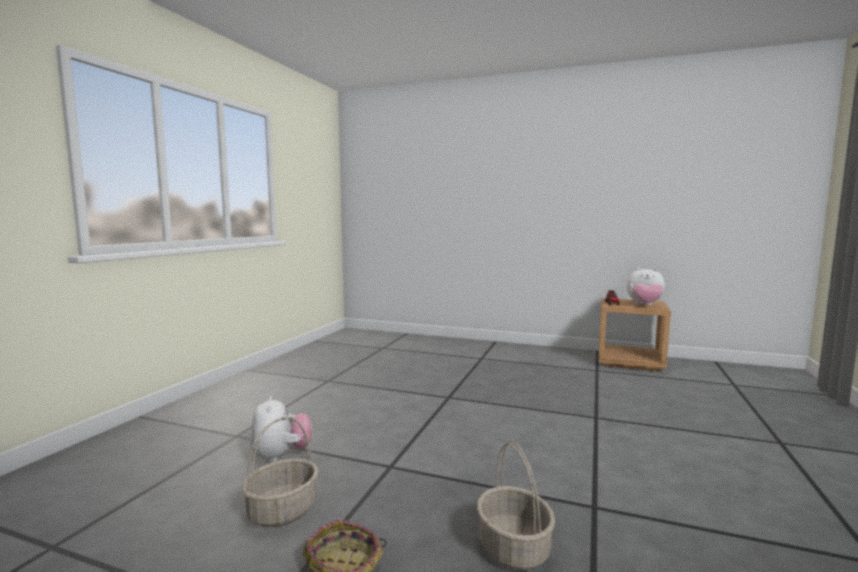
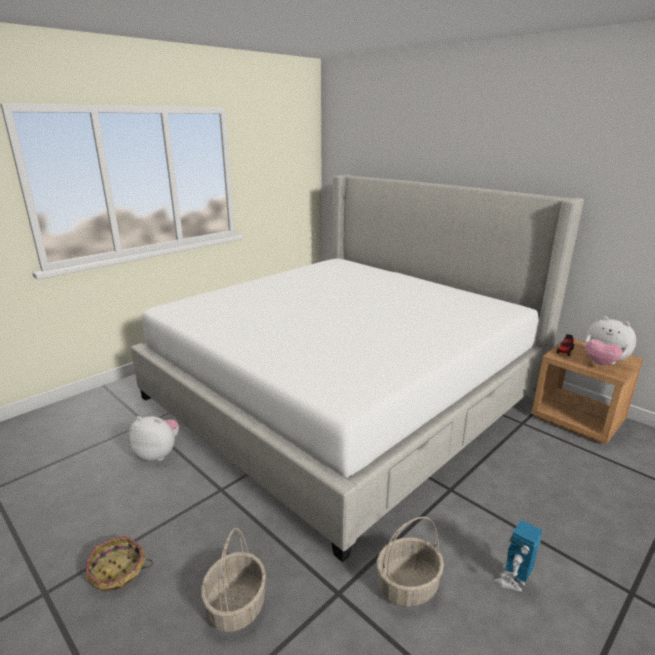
camera: 25 degrees right, 15 degrees up
basket [242,417,318,527] -> basket moved to [377,517,444,607]
plush toy [250,396,312,463] -> plush toy turned 90 degrees counterclockwise [128,416,179,461]
none -> bed [131,174,584,562]
none -> toy robot [493,520,542,591]

